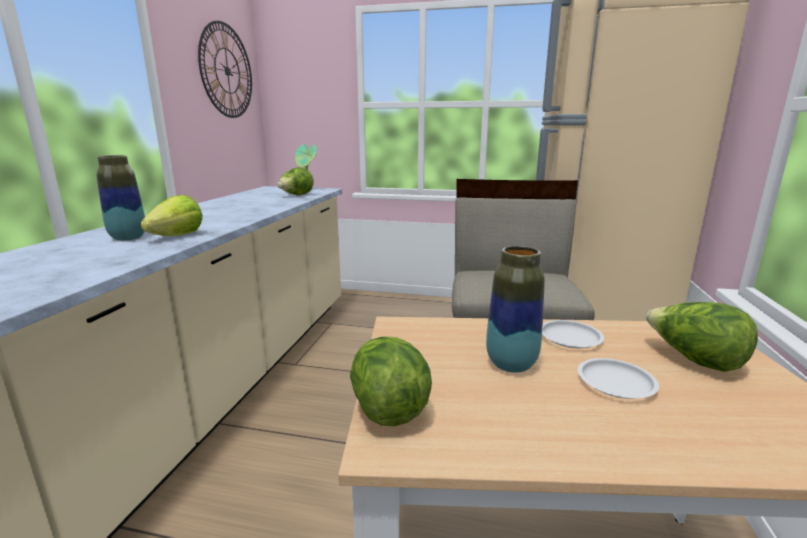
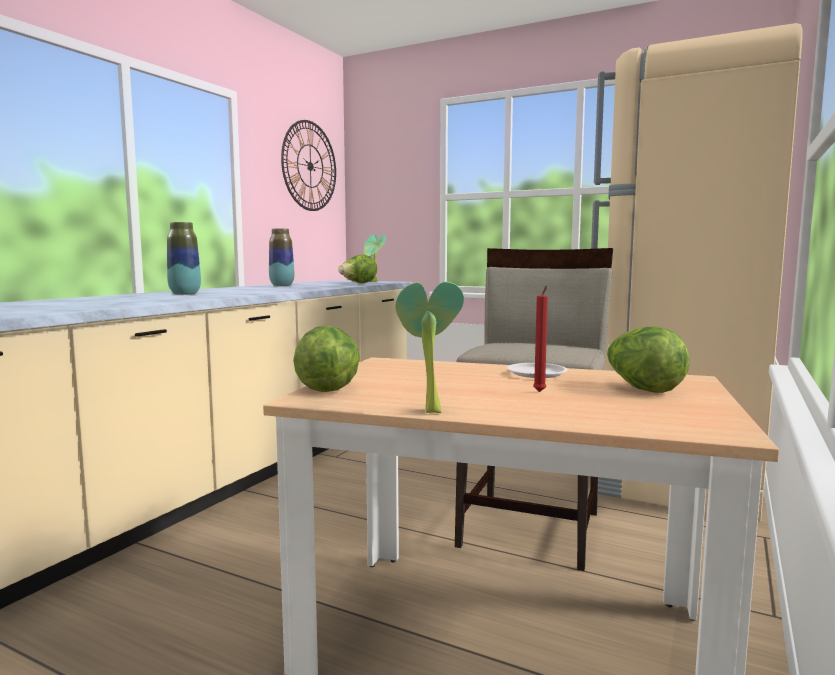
camera: 15 degrees right, 10 degrees down
lettuce [141,195,203,236] -> none
vase [486,246,545,373] -> vase moved to [269,229,294,286]
white plate [578,358,659,399] -> red candle [533,286,548,392]
none -> potted plant [395,282,464,413]

